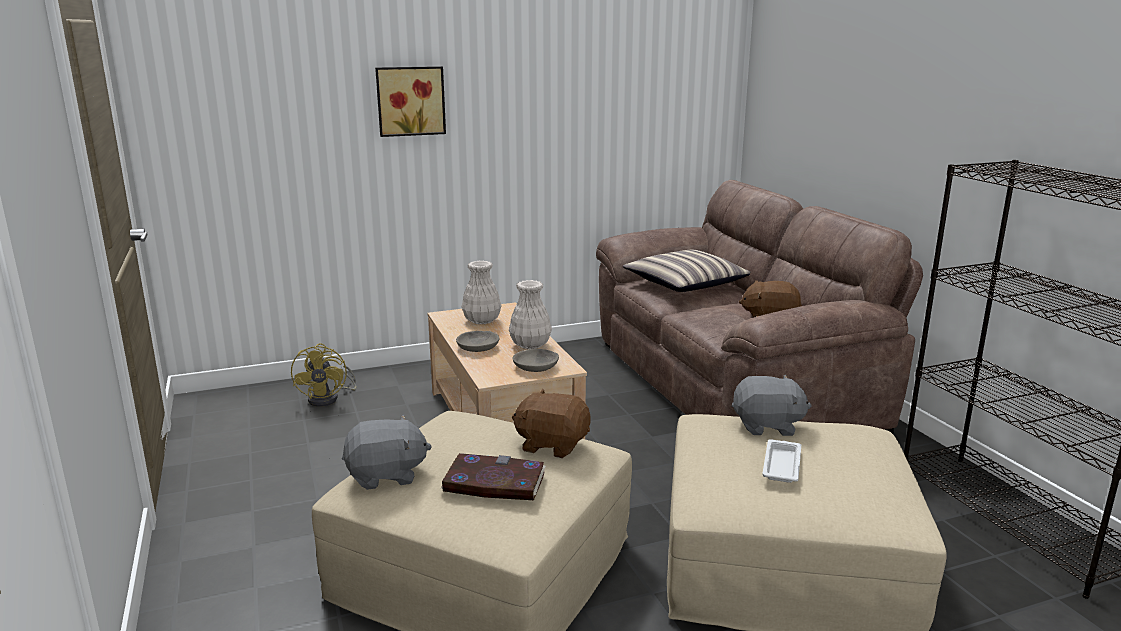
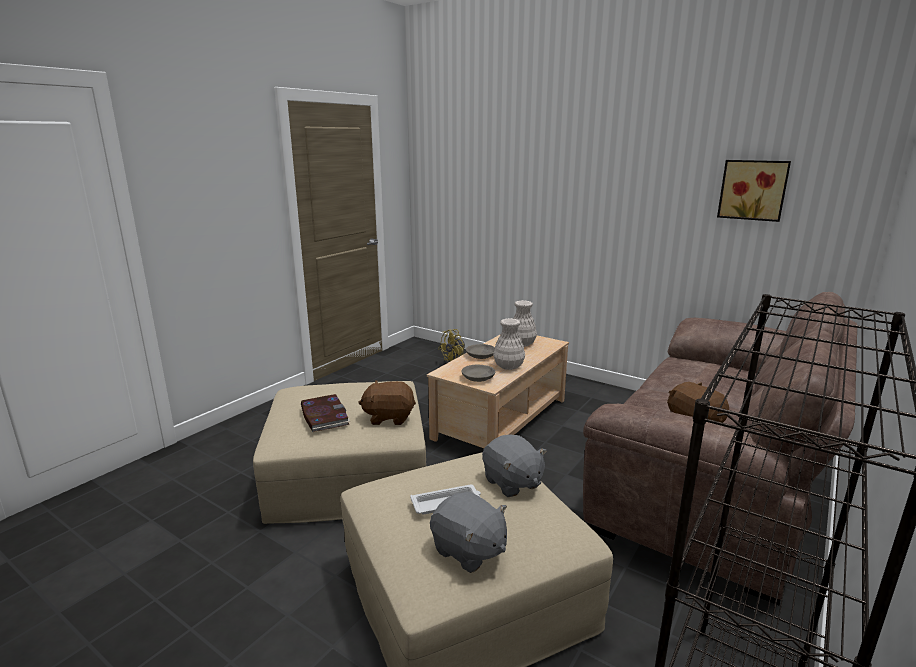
camera: 55 degrees right, 0 degrees up
grey plush toy [342,414,432,490] -> grey plush toy moved to [430,492,507,573]
picture [375,66,446,137] -> picture moved to [717,160,791,222]
brown plush toy [512,389,591,458] -> brown plush toy turned 75 degrees counterclockwise [358,380,416,425]
pillow [623,250,751,292] -> none

